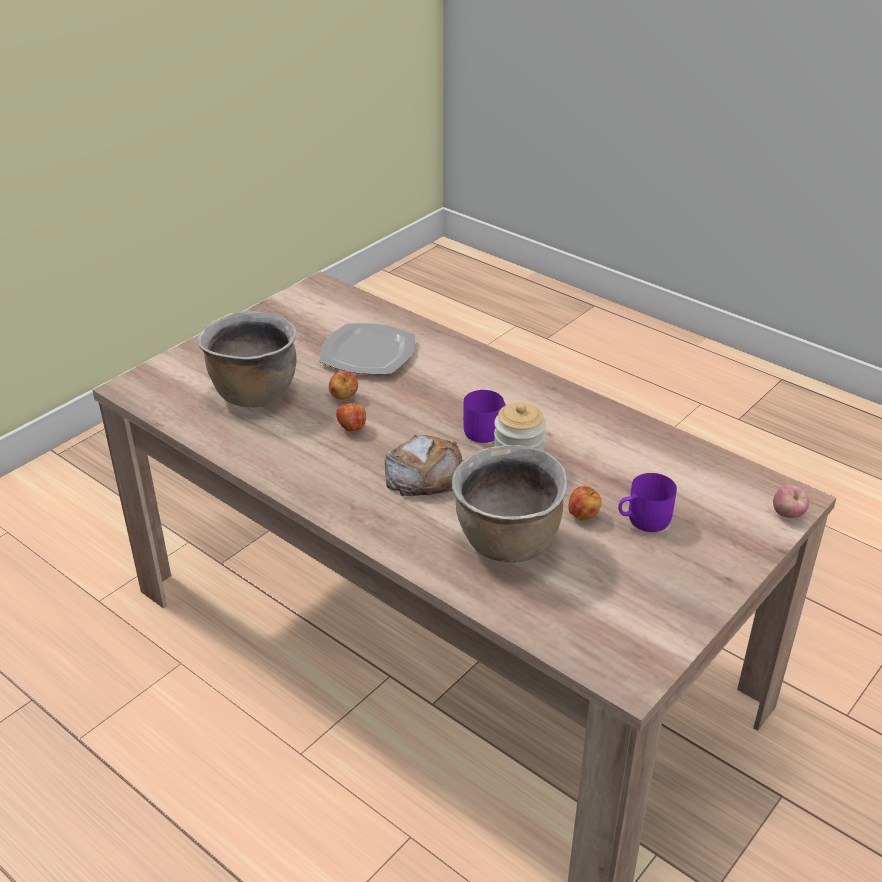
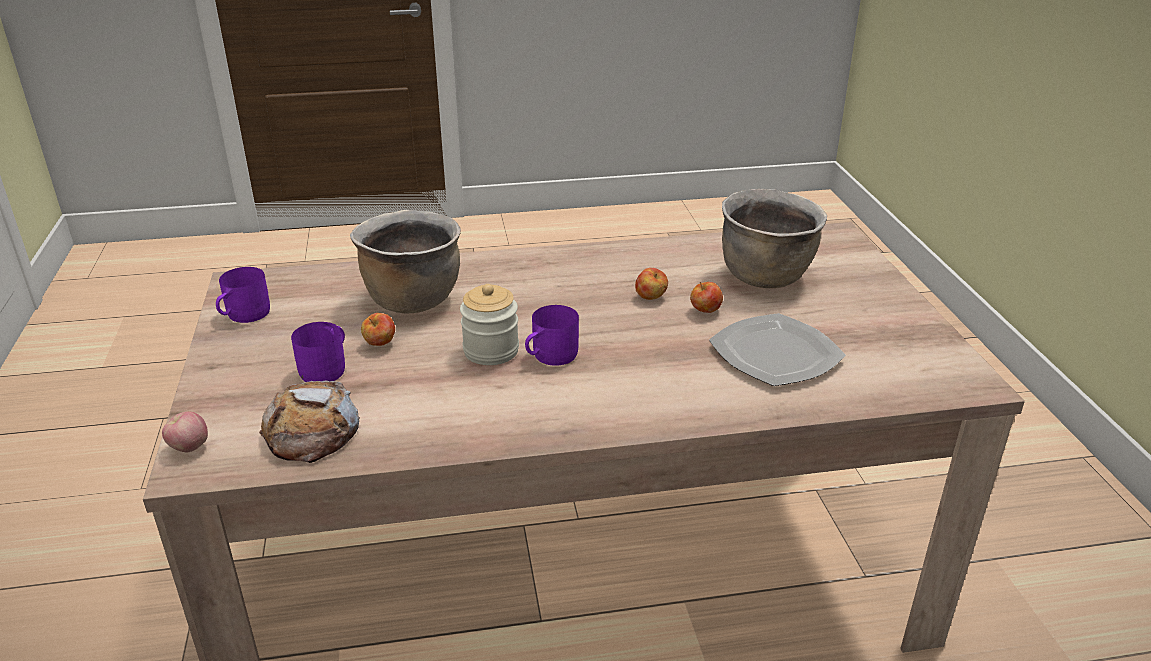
camera: 130 degrees right, 5 degrees down
bread [385,435,463,496] -> bread moved to [259,381,360,463]
none -> purple mug [216,267,270,323]

